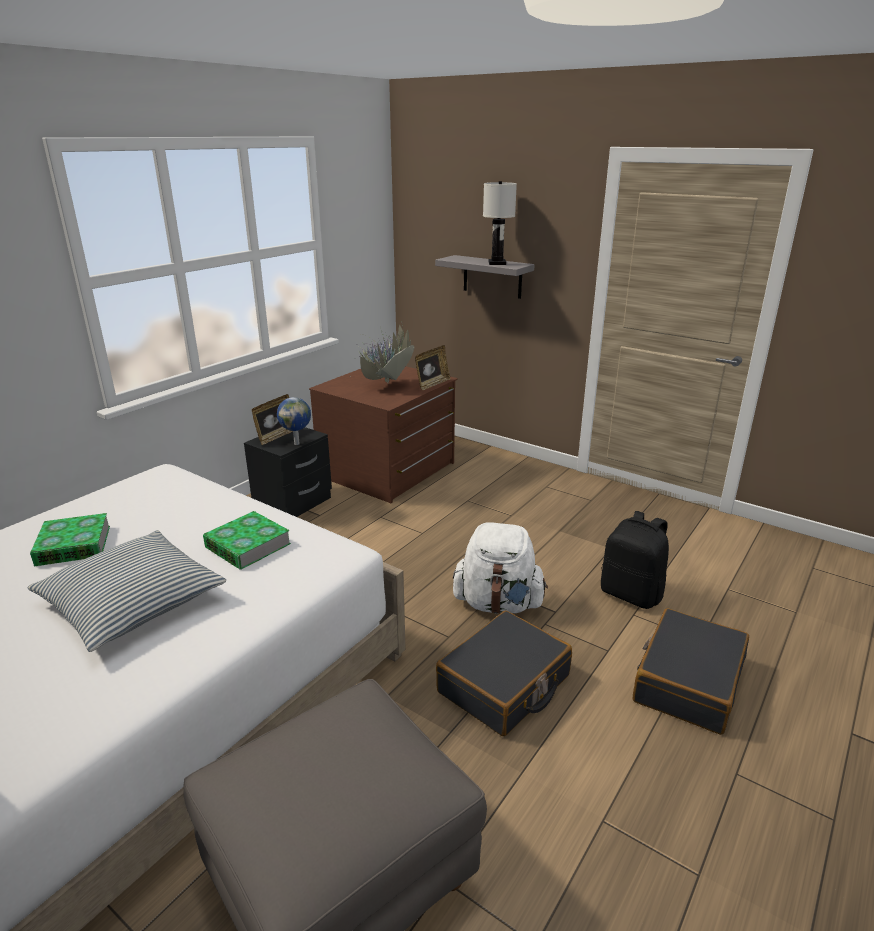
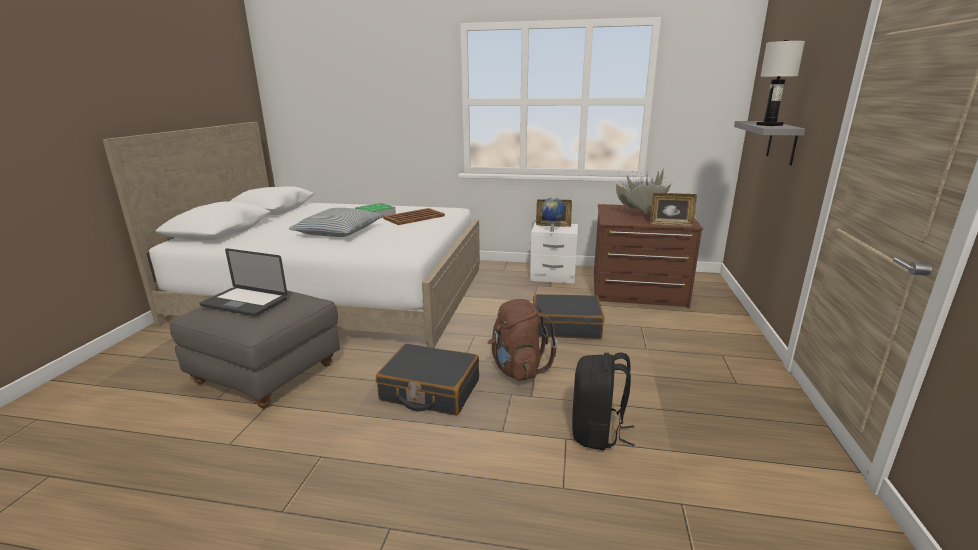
camera: 65 degrees right, 5 degrees down
book [203,511,291,569] -> none
black nightstand [244,427,332,517] -> white nightstand [530,222,578,284]
white backpack [453,523,548,614] -> brown backpack [488,299,557,381]
black suitcase [632,608,749,735] -> black suitcase moved to [533,294,604,339]
none -> laptop [199,248,287,316]
none -> brown tray [383,208,445,225]

